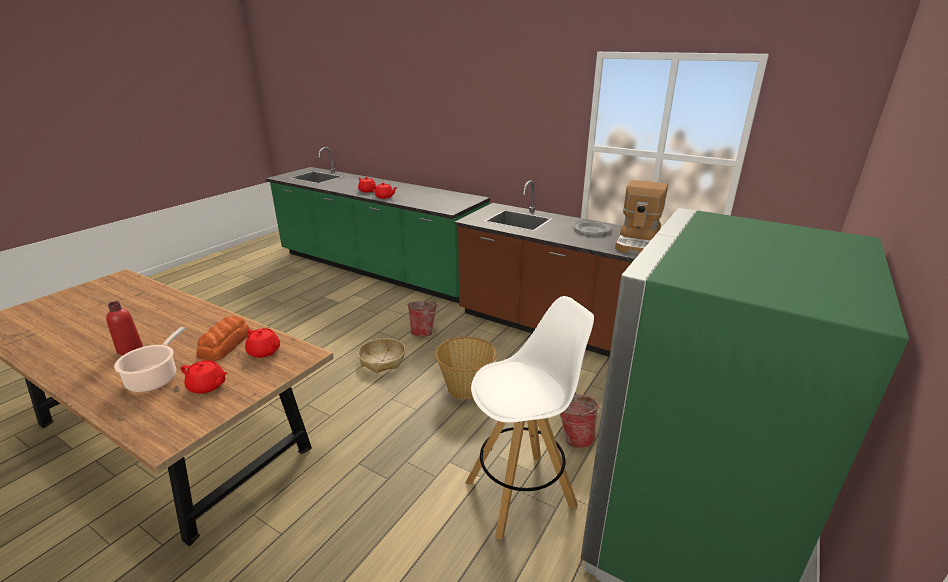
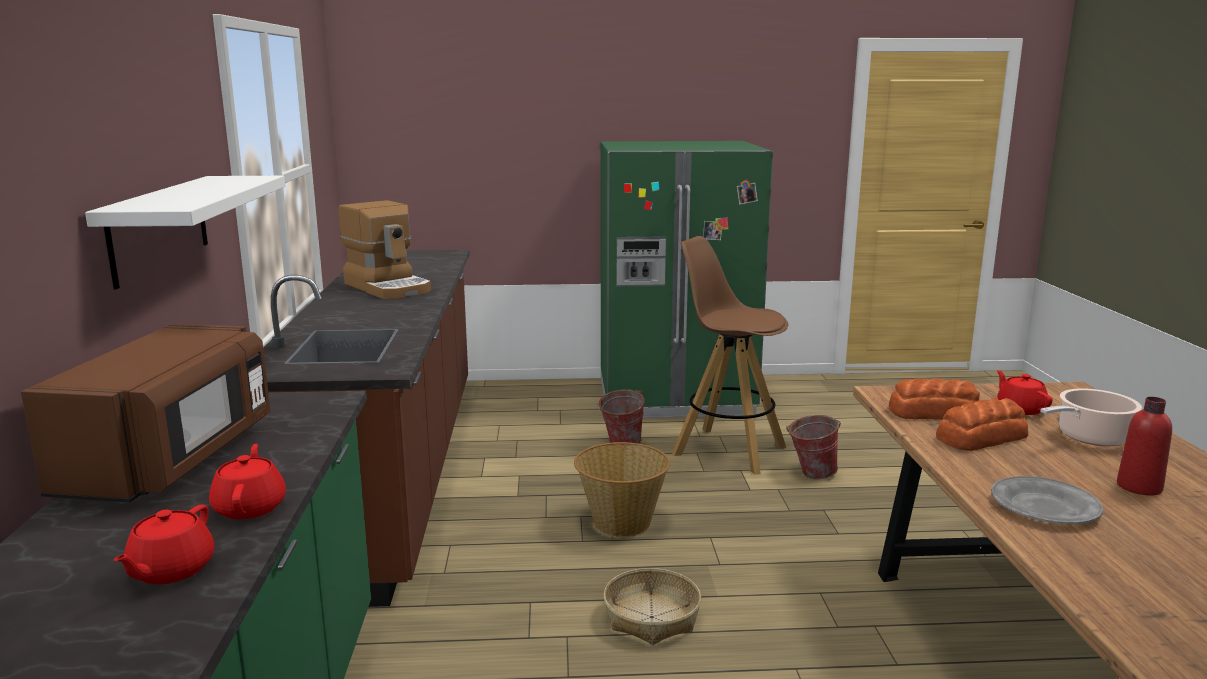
camera: 125 degrees left, 10 degrees down
red teapot [245,328,280,358] -> bread [889,378,980,419]
bucket [407,301,439,337] -> bucket moved to [786,415,841,479]
white stool [465,296,594,540] -> brown stool [672,236,788,475]
grey plate [573,221,612,234] -> grey plate moved to [991,476,1103,524]
coffee machine [615,180,668,255] -> coffee machine turned 60 degrees clockwise [339,200,431,299]
none -> brown microwave [21,324,270,502]
none -> white shelf [85,176,285,289]

